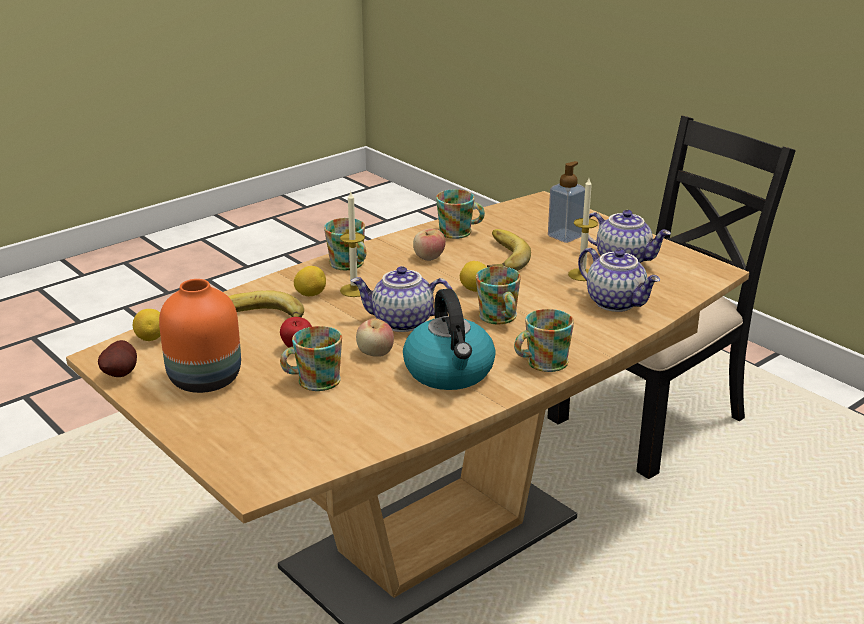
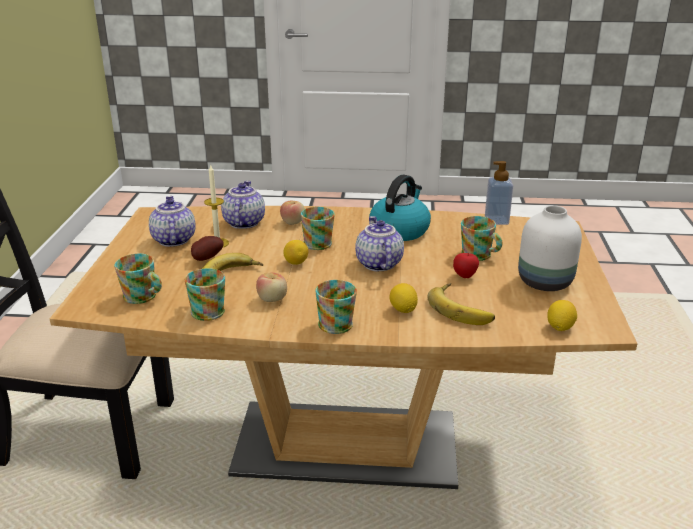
camera: 135 degrees left, 0 degrees up
potato [98,340,137,377] -> potato moved to [191,236,224,261]
orange vase [159,279,241,393] -> white vase [518,205,582,291]
candle [340,190,365,297] -> none
teapot [350,266,453,332] -> teapot turned 150 degrees counterclockwise [355,216,404,271]
apple [356,318,394,357] -> apple moved to [280,201,305,225]
mug [514,309,574,372] -> mug moved to [114,254,162,304]
soap dispenser [548,161,585,243] -> soap dispenser moved to [485,161,513,225]

